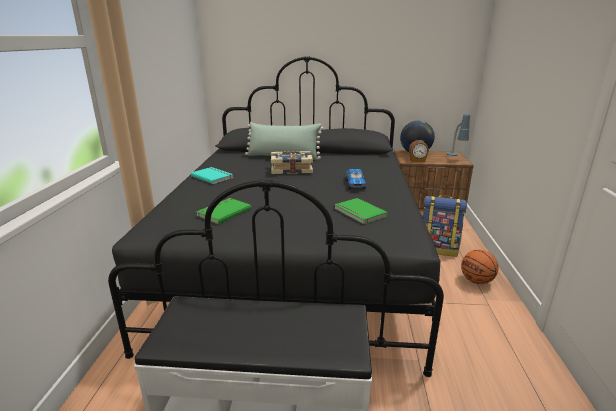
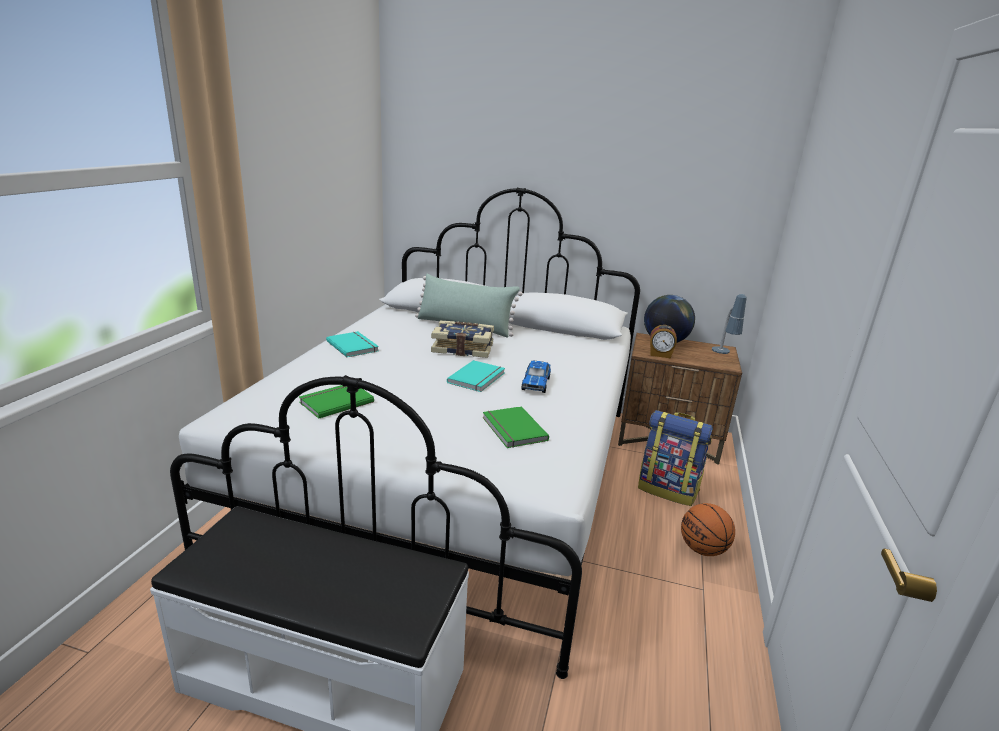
camera: 10 degrees right, 0 degrees up
black bed [108,56,444,377] -> white bed [170,187,640,679]
none -> turquoise book [447,360,505,392]

